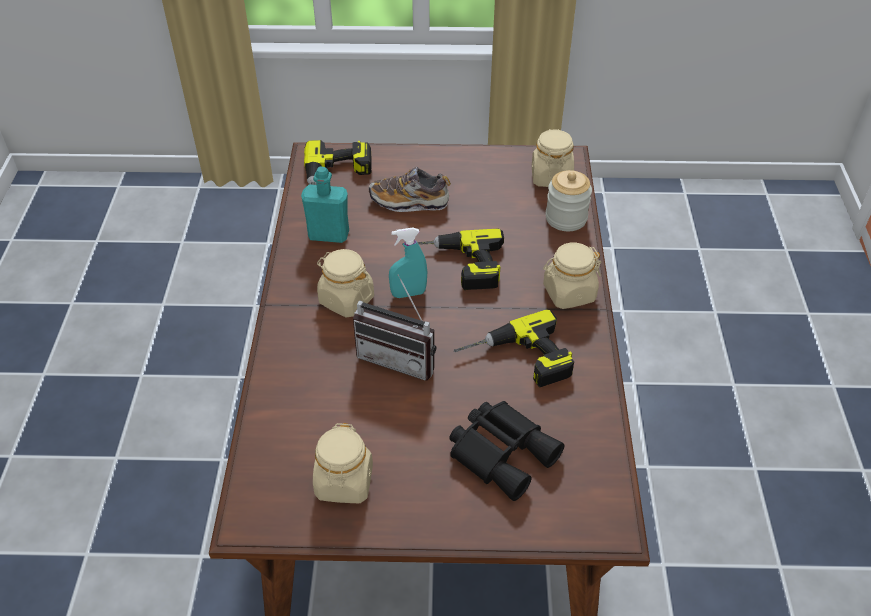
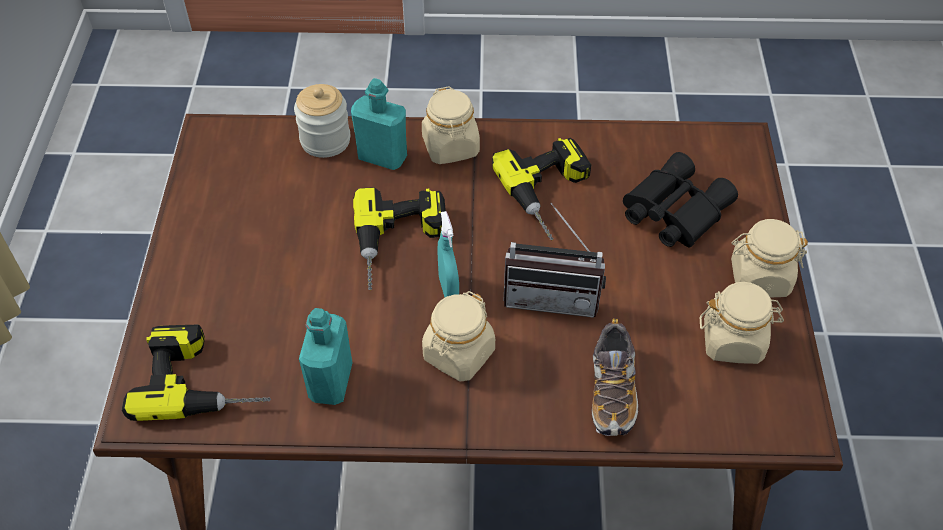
camera: 90 degrees left, 5 degrees up
radio [353,274,436,380] -> radio turned 75 degrees clockwise [504,203,606,318]
shoe [368,167,451,212] -> shoe moved to [592,318,638,436]
beige jar [532,129,574,187] -> beige jar moved to [731,219,808,297]
none -> turquoise bottle [351,78,407,170]

